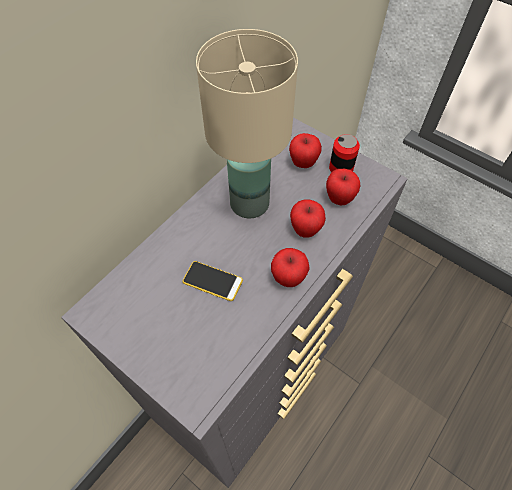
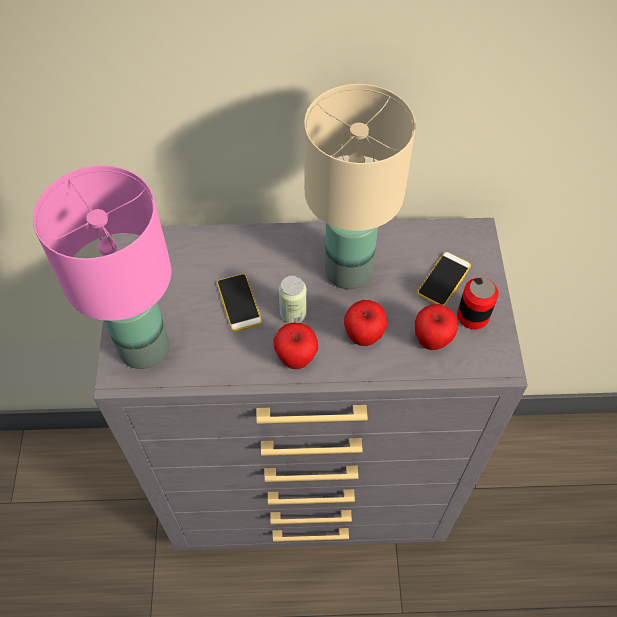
camera: 50 degrees right, 0 degrees up
apple [289,133,322,168] -> phone [417,252,471,306]
none -> pink table lamp [33,165,171,369]
none -> can [279,276,307,323]

